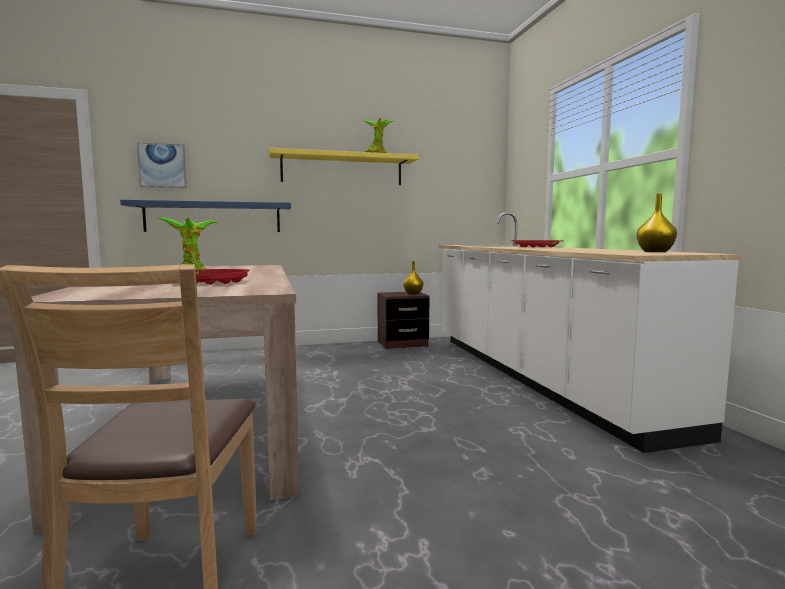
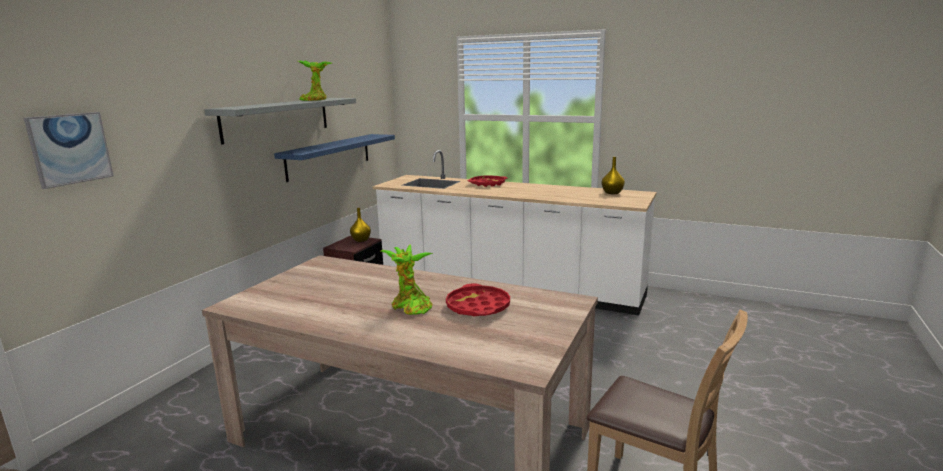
camera: 50 degrees left, 10 degrees up
blue shelf [120,200,291,232] -> blue shelf moved to [274,134,395,182]
yellow shelf [269,148,419,185] -> grey shelf [204,98,356,145]

